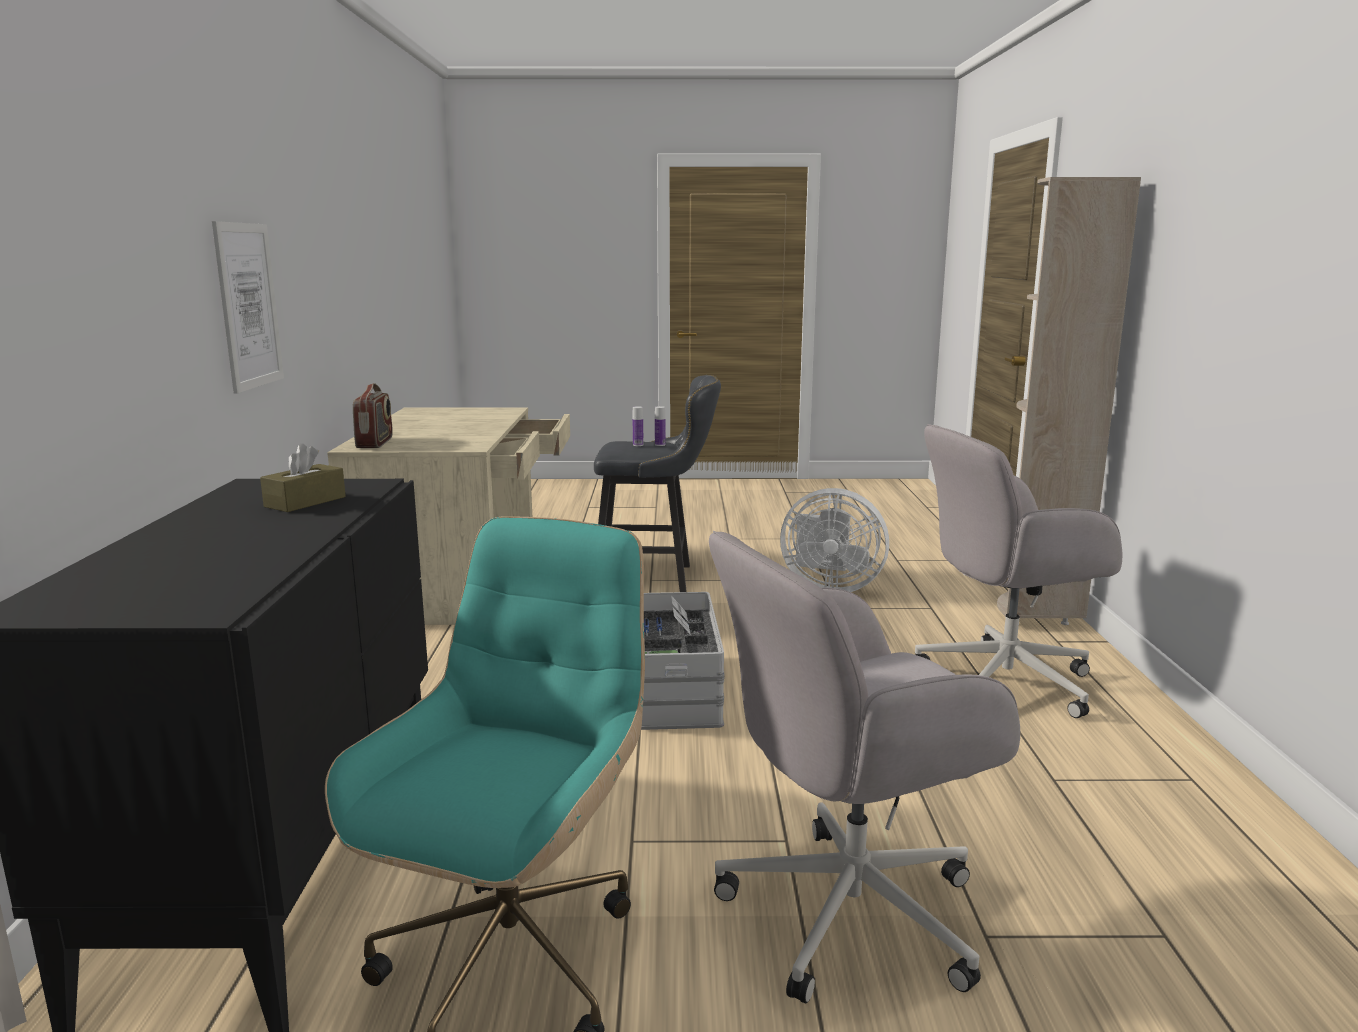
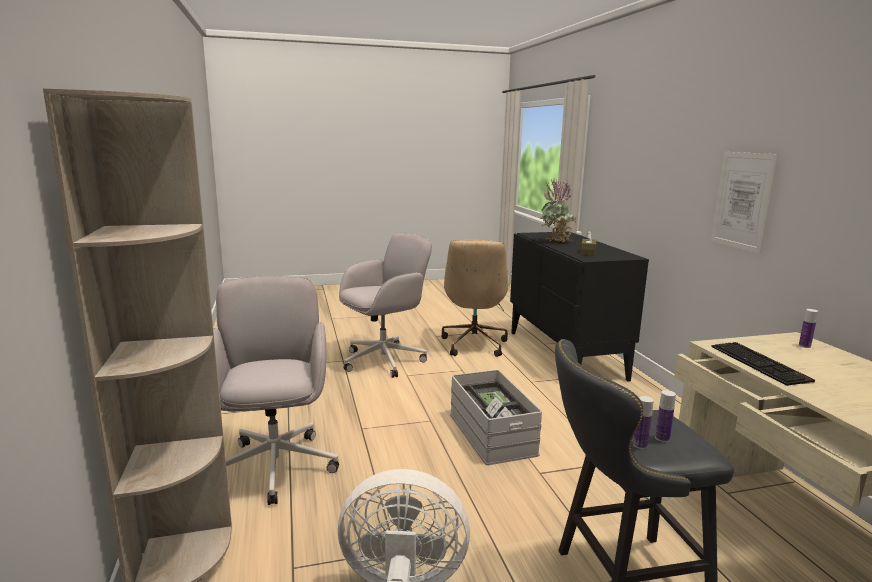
camera: 165 degrees right, 0 degrees up
radio [353,383,393,448] -> bottle [799,309,818,348]
grey office chair [915,424,1122,718] -> grey office chair turned 75 degrees counterclockwise [213,276,339,505]
none -> potted plant [540,178,577,242]
none -> keyboard [712,342,815,386]

